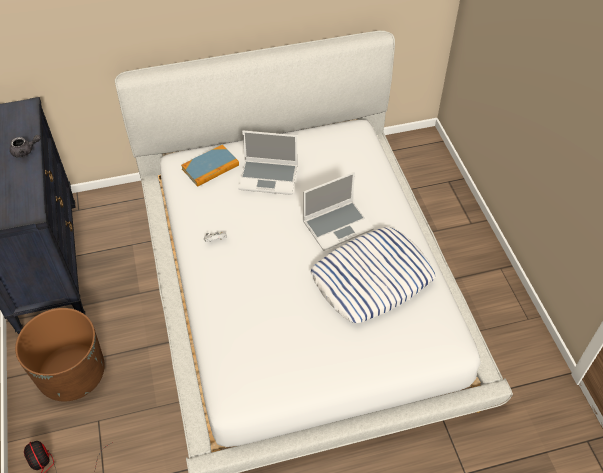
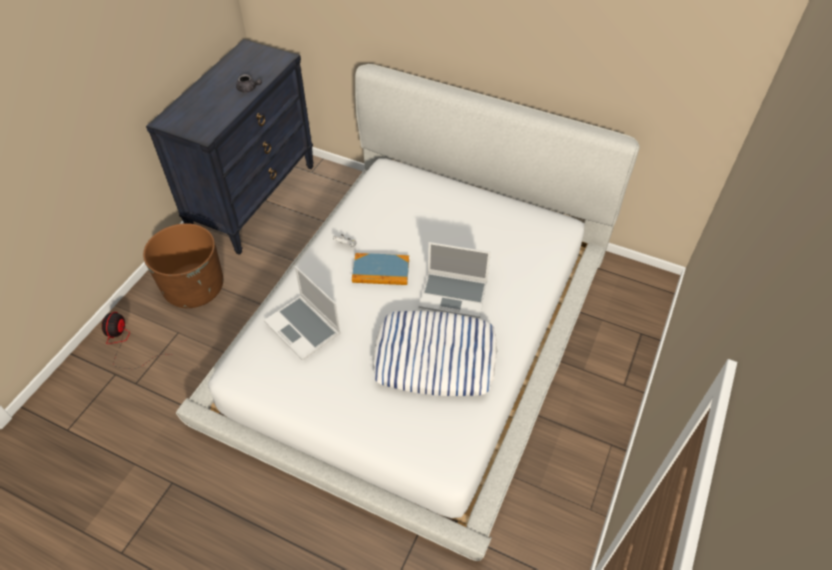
camera: 40 degrees right, 0 degrees up
book [181,145,239,187] -> book moved to [352,253,409,285]
laptop [238,131,297,195] -> laptop moved to [264,266,341,361]

